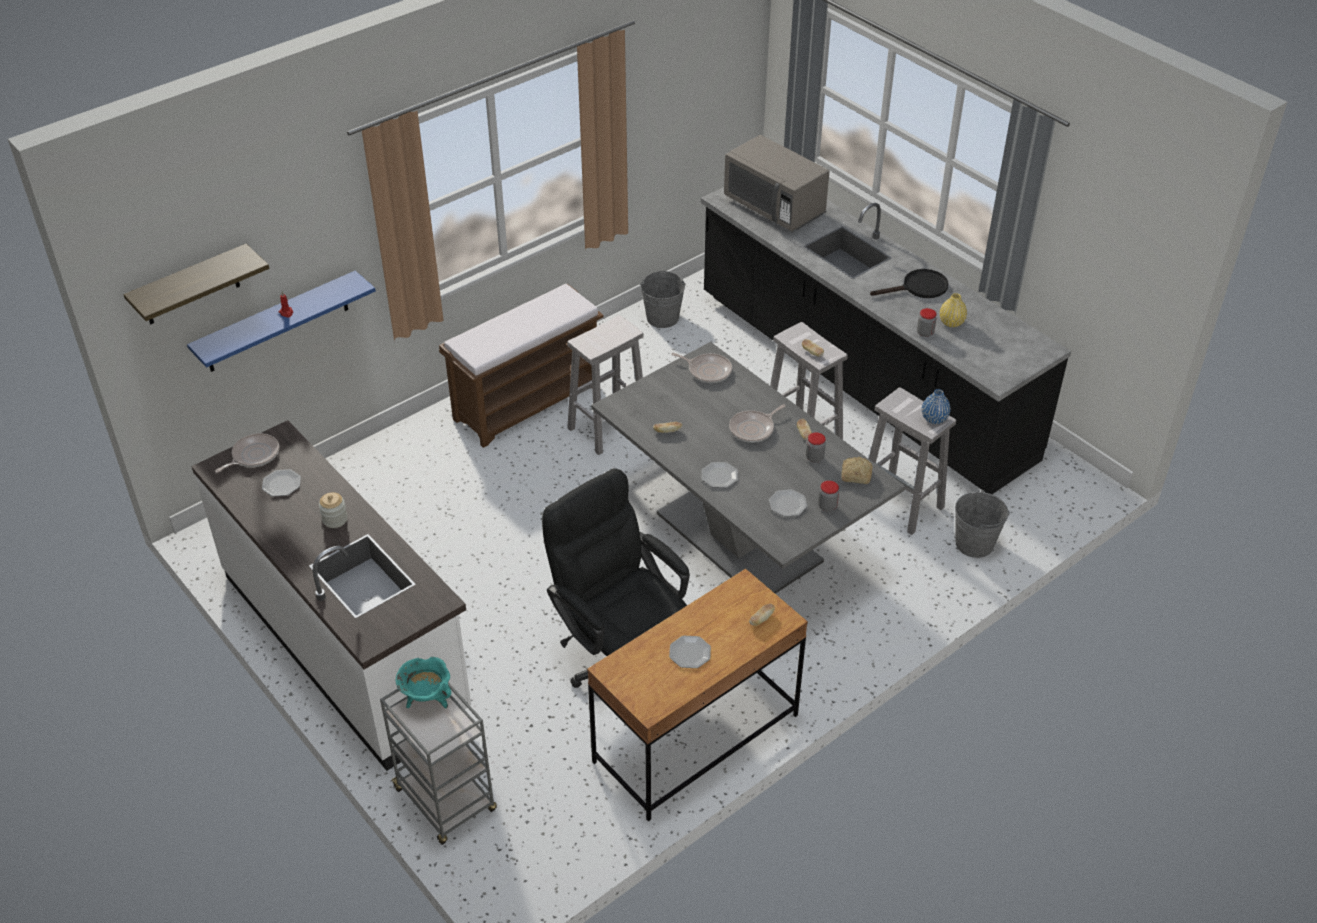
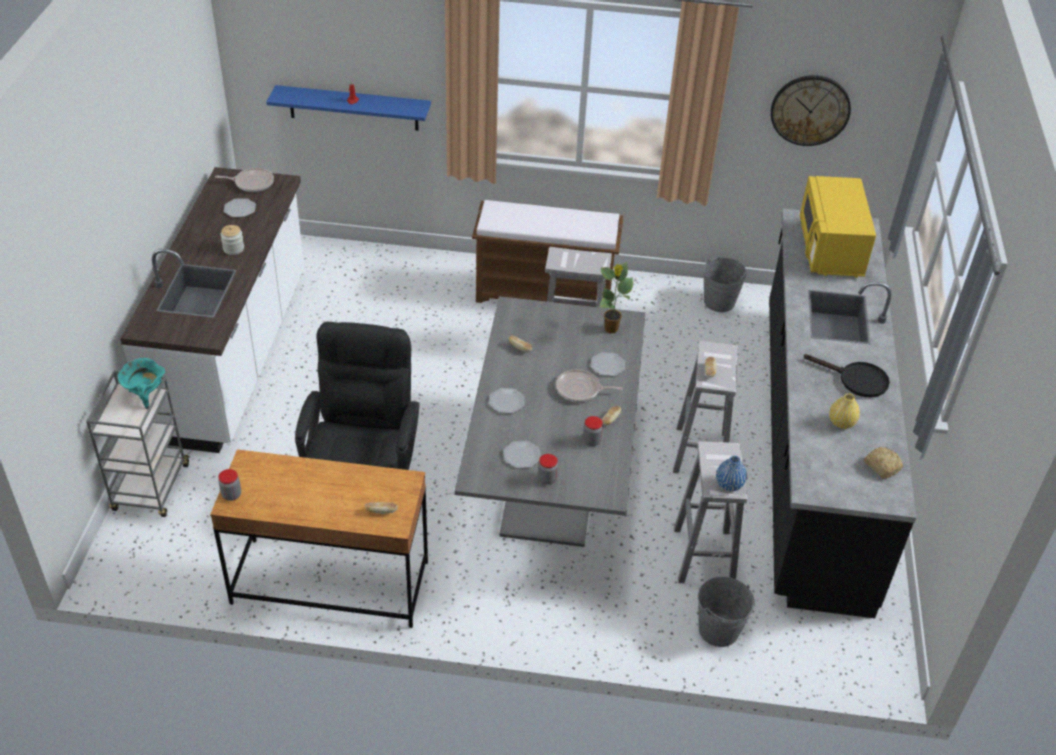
camera: 45 degrees right, 0 degrees up
shelf [123,244,269,324] -> none
plate [669,636,711,668] -> plate moved to [591,352,625,376]
frying pan [671,353,732,383] -> potted plant [599,262,633,333]
grey microwave [724,135,830,231] -> yellow microwave [800,176,876,278]
bread [841,457,873,484] -> bread moved to [864,447,903,478]
jar [917,308,937,337] -> jar moved to [218,469,241,501]
none -> wall clock [771,75,851,146]

